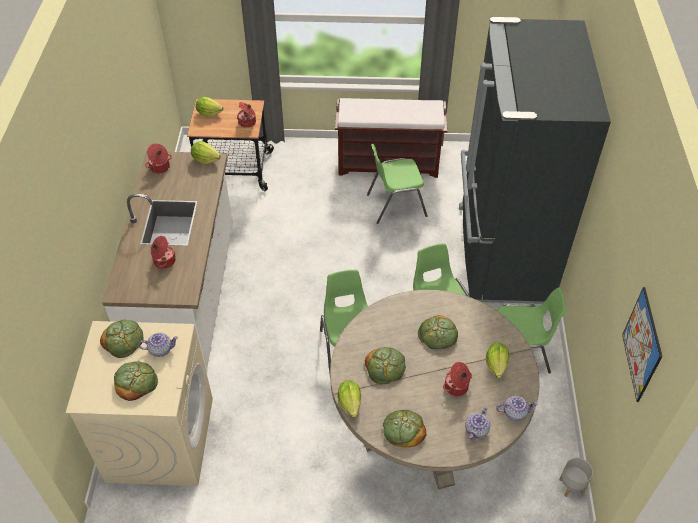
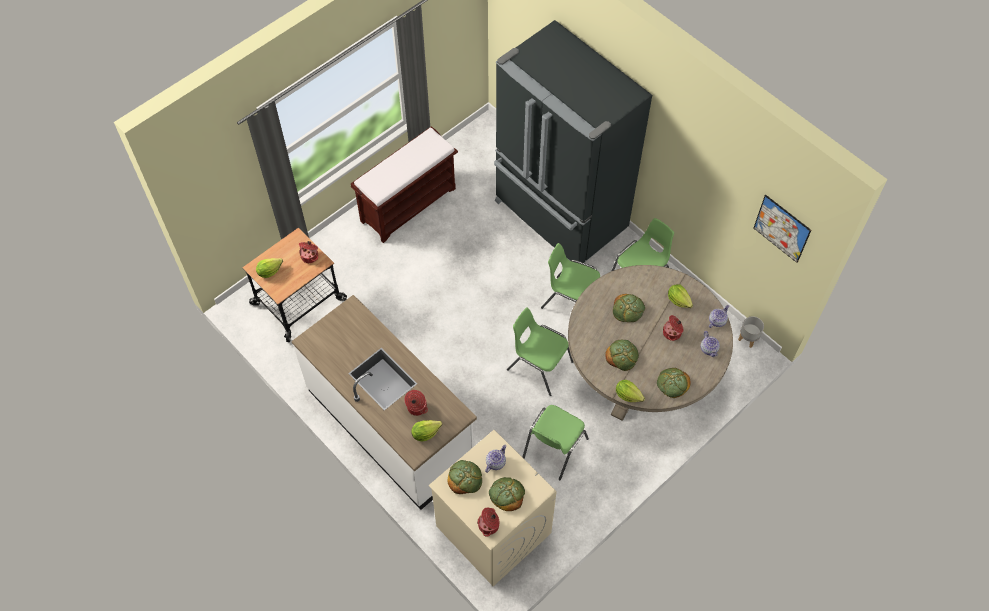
camera: 45 degrees left, 10 degrees up
cooking pot [145,143,172,174] -> cooking pot moved to [478,507,499,537]
lettuce [191,141,221,164] -> lettuce moved to [411,420,442,441]
green chair [367,144,428,224] -> green chair moved to [522,405,589,480]

